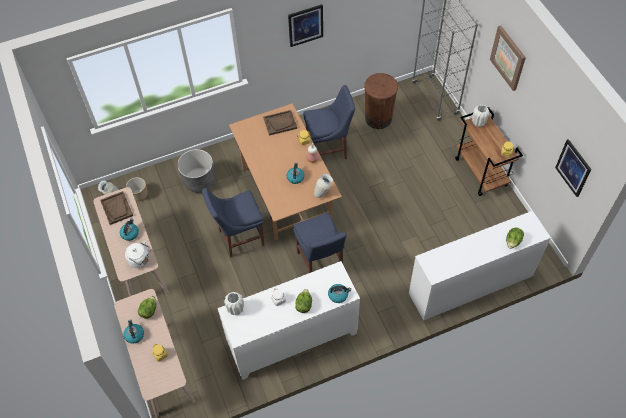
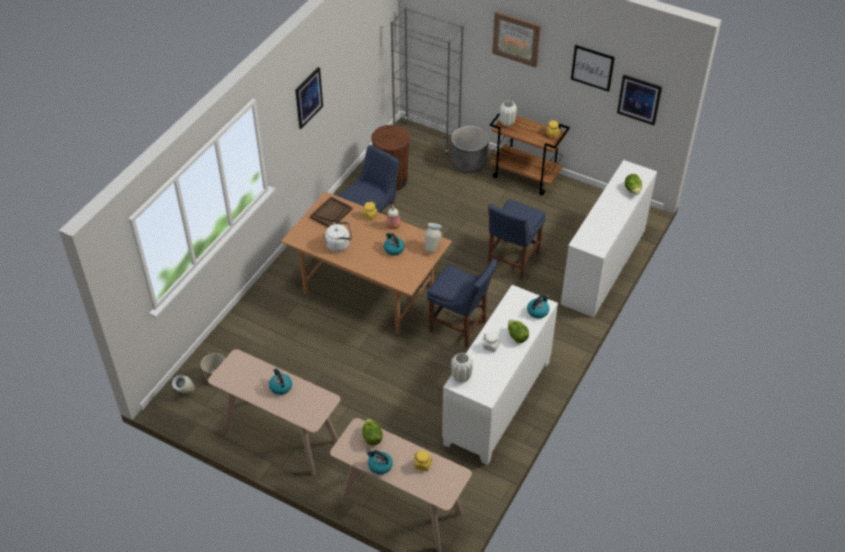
camera: 40 degrees left, 10 degrees down
brown tray [100,191,133,225] -> none
white kettle [125,240,151,268] -> white kettle moved to [325,222,352,252]
grey planter [177,149,215,193] -> grey planter moved to [451,126,489,173]
blue chair [202,188,265,258] -> blue chair moved to [488,199,546,280]
none -> picture [571,45,615,92]

